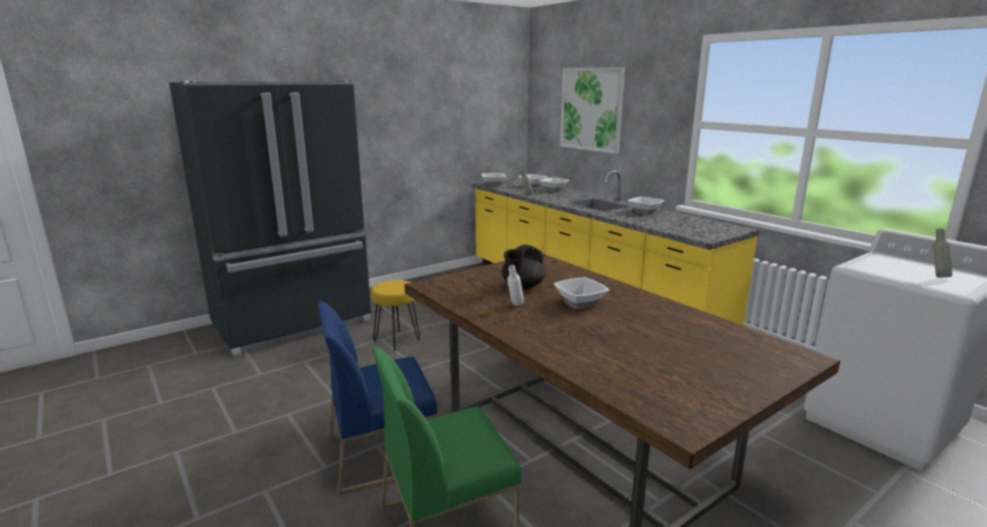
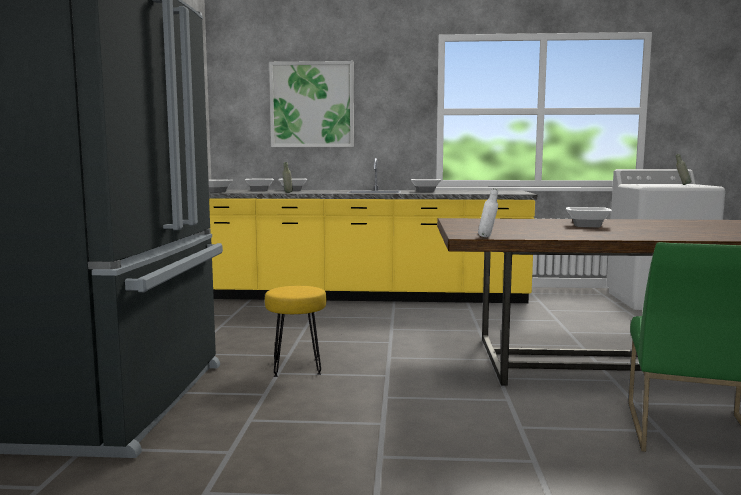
camera: 50 degrees left, 10 degrees down
blue chair [317,301,437,495] -> none
black teapot [501,245,545,289] -> none
white bottle [507,265,524,306] -> white bottle moved to [478,188,498,238]

